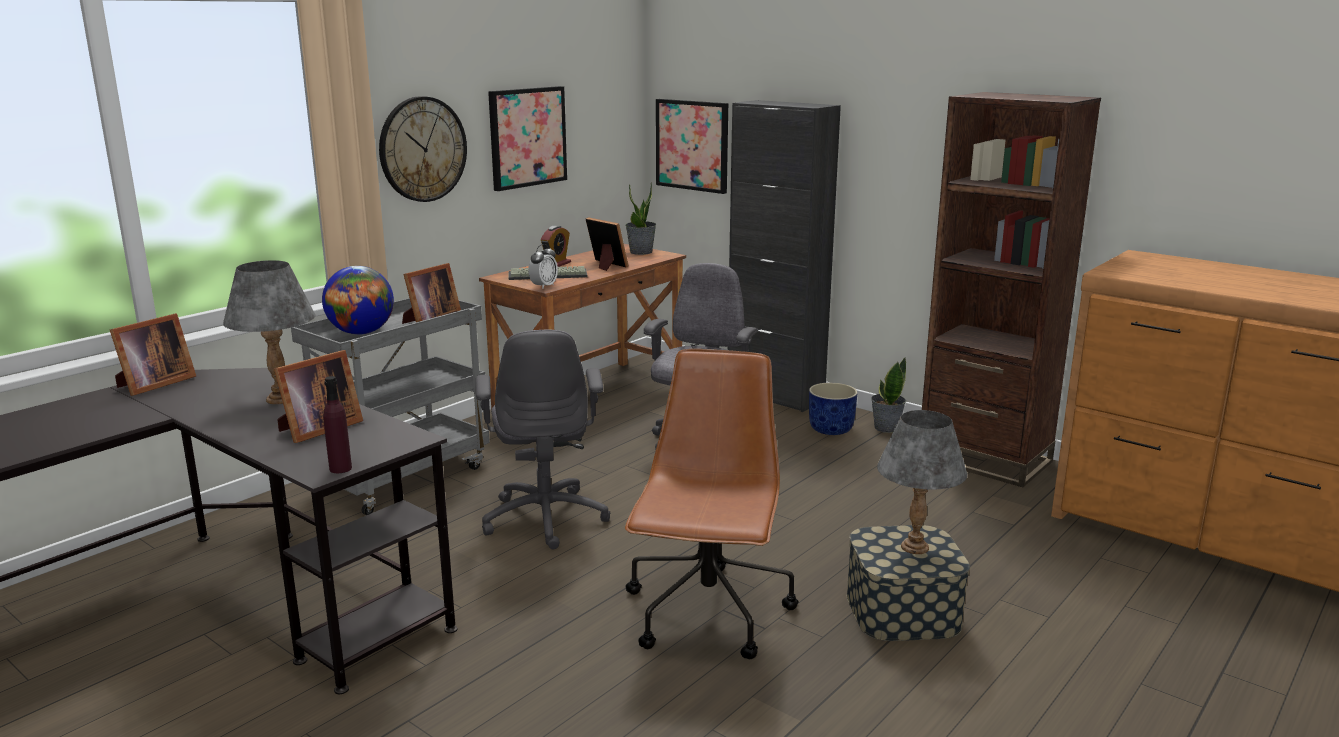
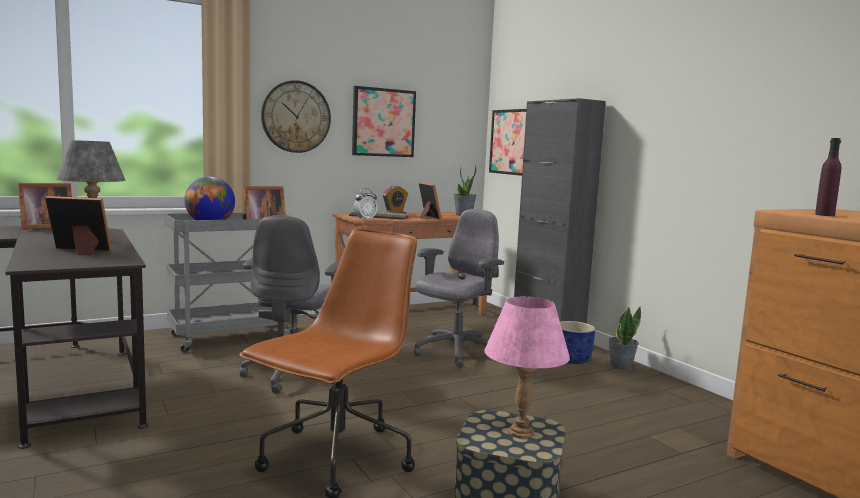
camera: 20 degrees right, 10 degrees down
picture frame [274,350,363,443] -> picture frame turned 150 degrees counterclockwise [45,196,112,255]
purple bottle [323,376,352,473] -> purple bottle moved to [815,138,841,216]
grey table lamp [877,410,967,554] -> pink table lamp [484,297,570,439]
brown bookcase [922,92,1101,487] -> none

